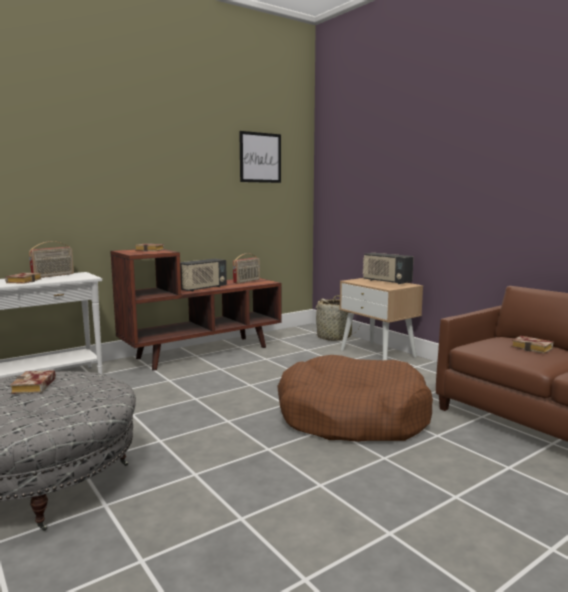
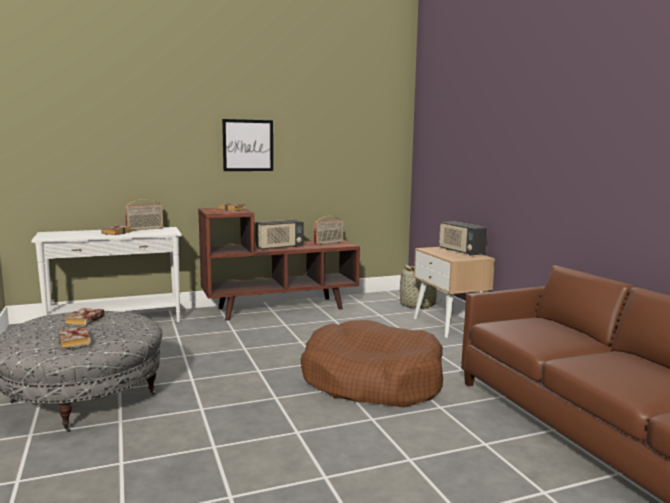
camera: 15 degrees right, 0 degrees up
picture [239,131,281,183] -> picture moved to [222,119,273,171]
book [511,336,553,354] -> book moved to [58,327,91,349]

